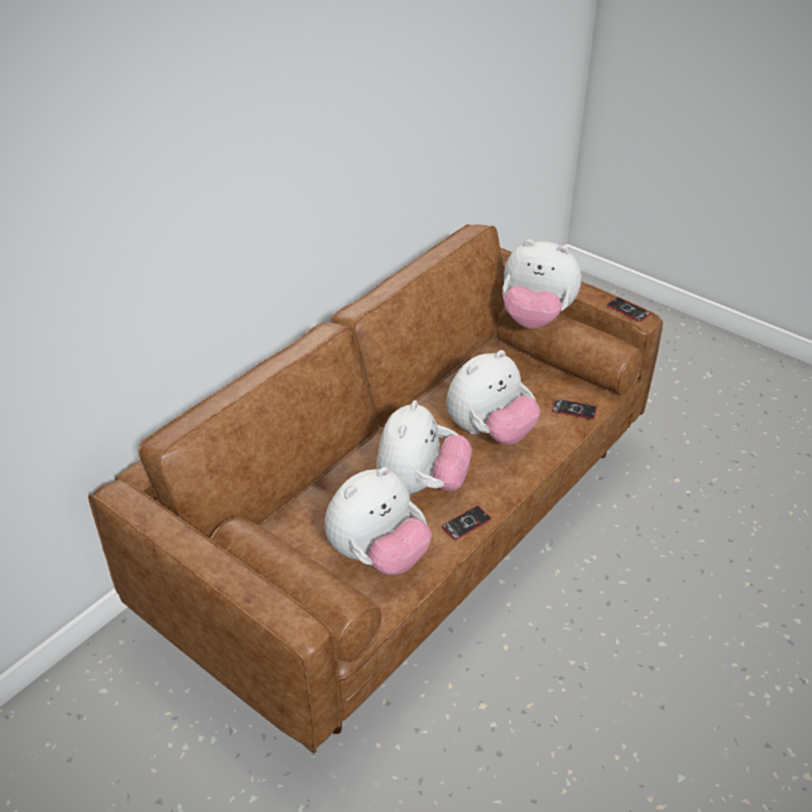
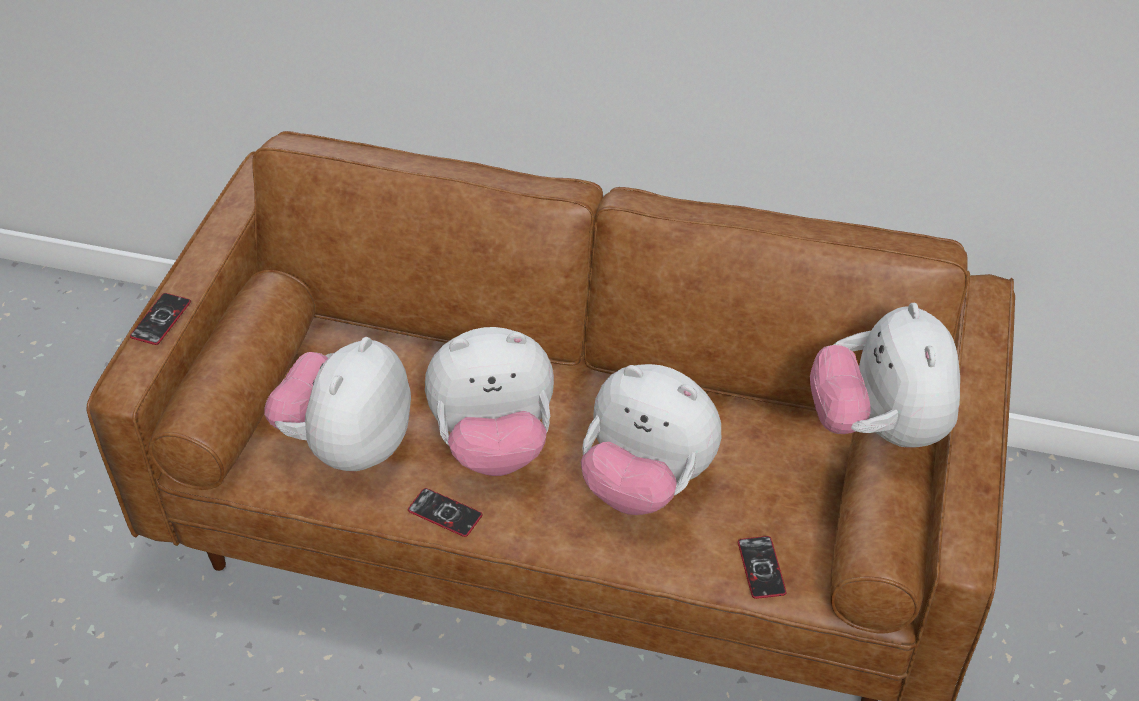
camera: 65 degrees right, 5 degrees up
plush toy [325,467,432,575] -> plush toy turned 90 degrees clockwise [264,337,411,471]
phone [607,297,651,322] -> phone moved to [130,293,191,345]

